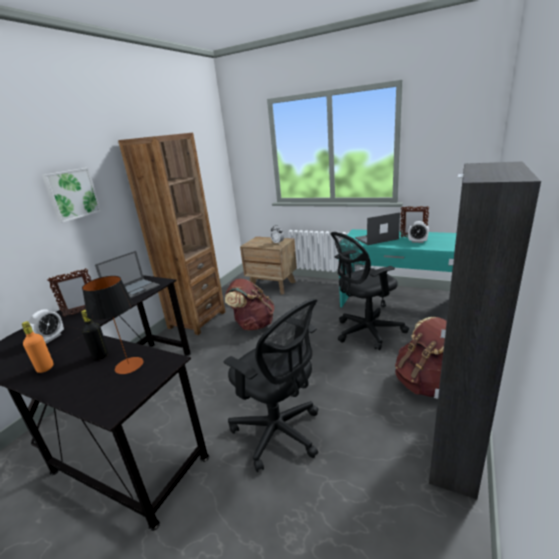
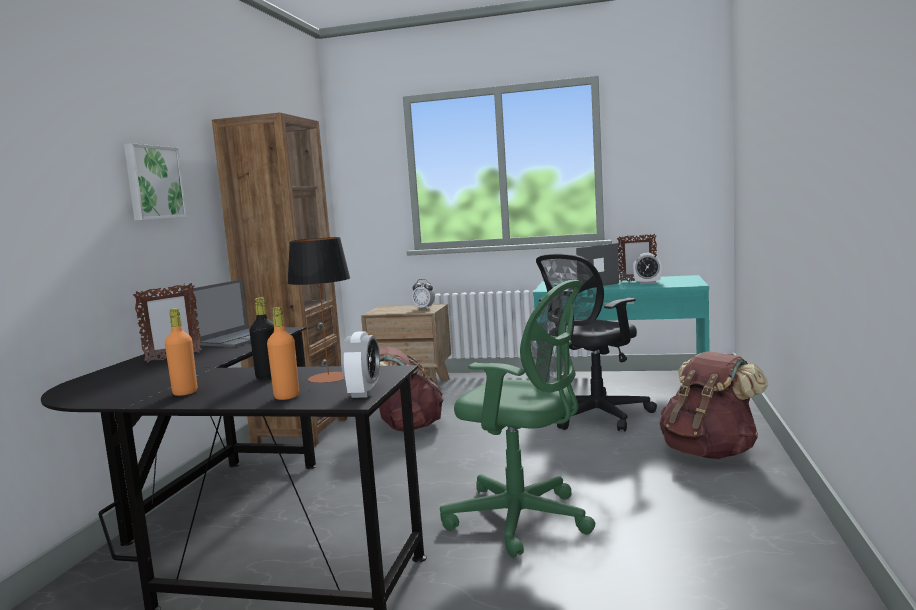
camera: 15 degrees left, 15 degrees down
alarm clock [29,309,64,344] -> alarm clock moved to [341,331,380,398]
black office chair [223,299,318,472] -> green office chair [440,280,596,558]
black cabinet [429,161,541,499] -> none
none -> orange bottle [267,307,299,400]

